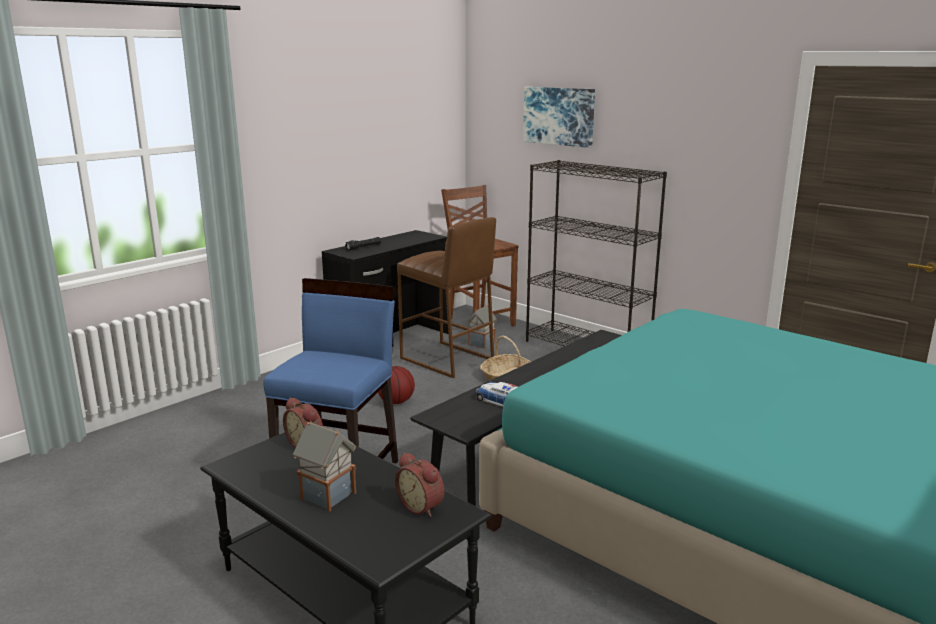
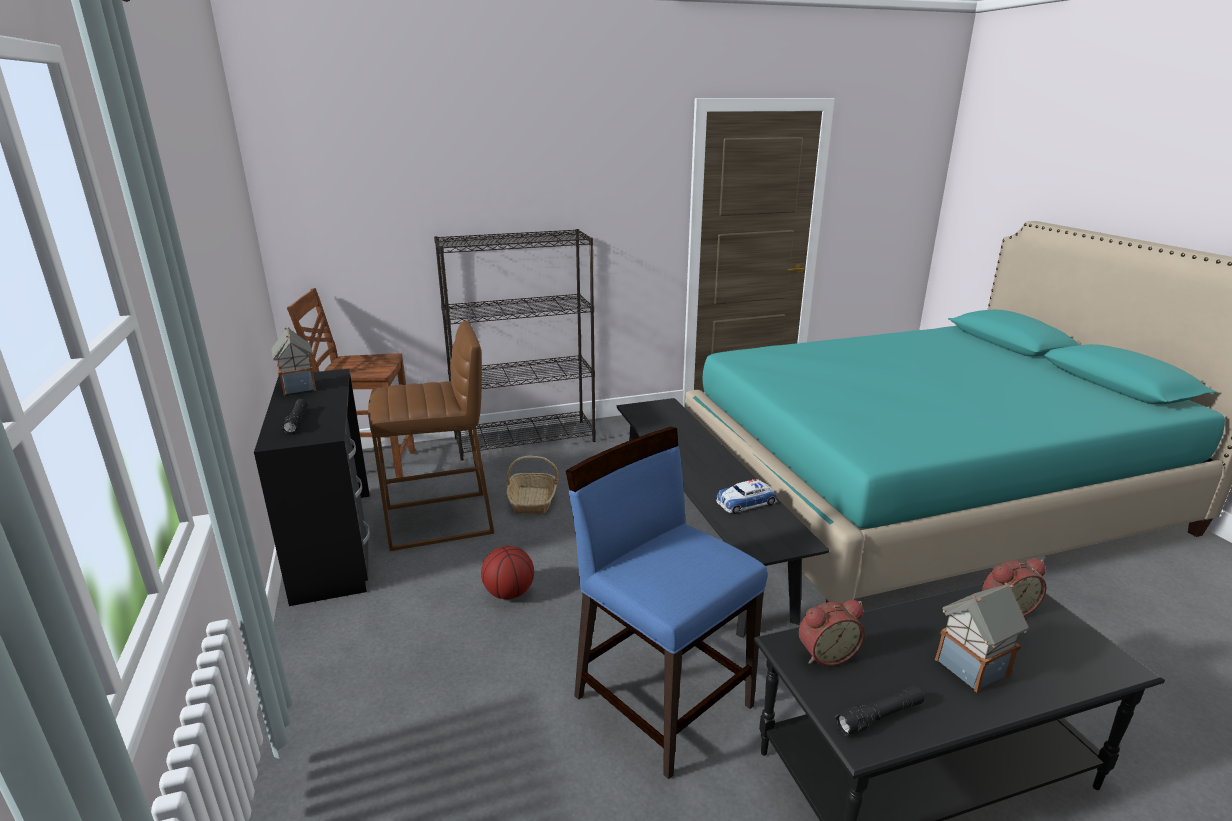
camera: 60 degrees left, 5 degrees up
toy house [467,305,497,349] -> toy house moved to [271,327,316,396]
picture [523,87,595,148] -> none
none -> black flashlight [835,686,924,736]

